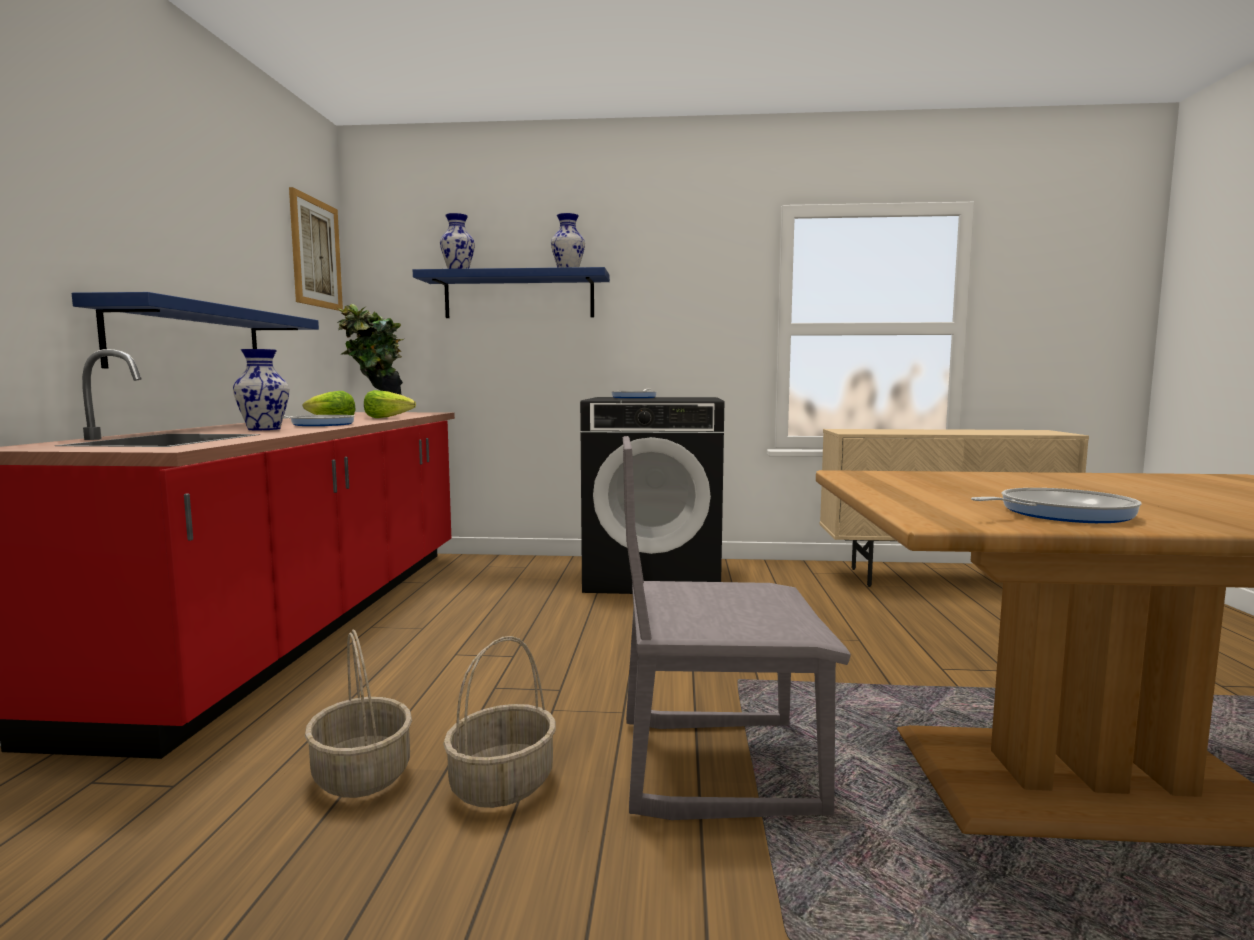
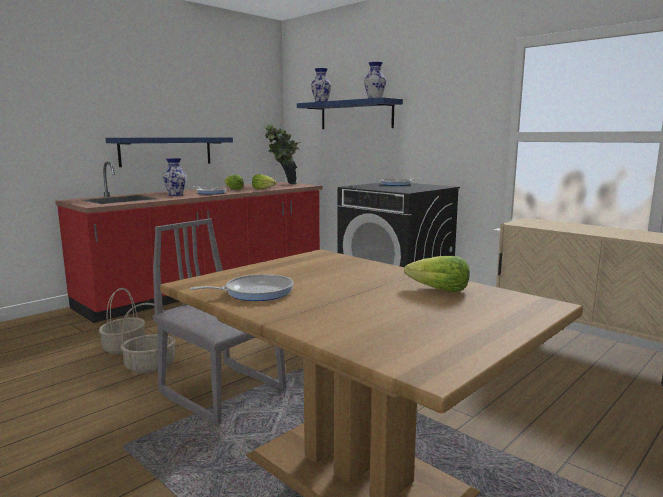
camera: 40 degrees right, 5 degrees up
picture [289,187,343,311] -> none
frying pan [971,488,1142,523] -> frying pan turned 45 degrees counterclockwise [190,274,294,301]
none -> lettuce [404,256,470,292]

